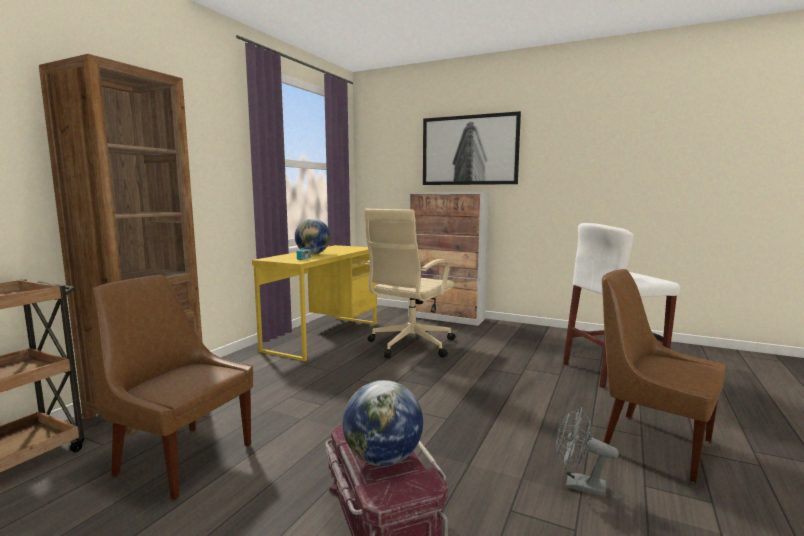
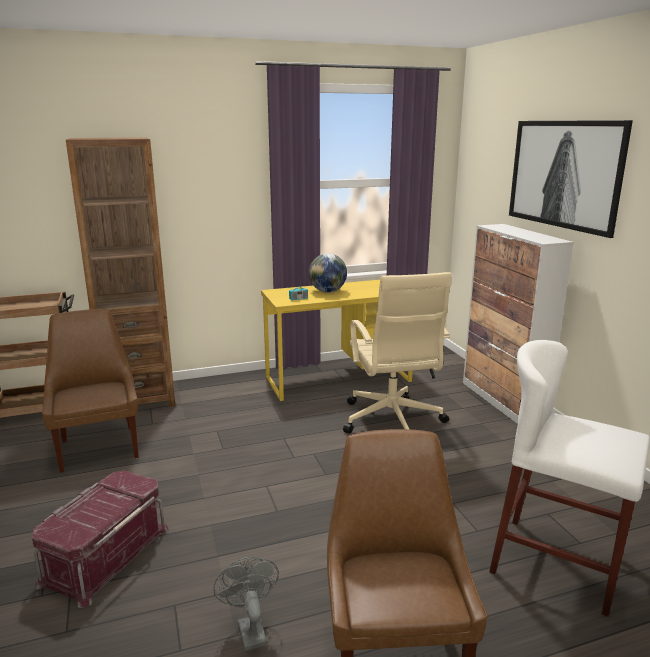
camera: 45 degrees right, 10 degrees up
globe [343,380,423,466] -> none
beige office chair [364,209,455,359] -> beige office chair turned 90 degrees counterclockwise [343,272,451,434]

